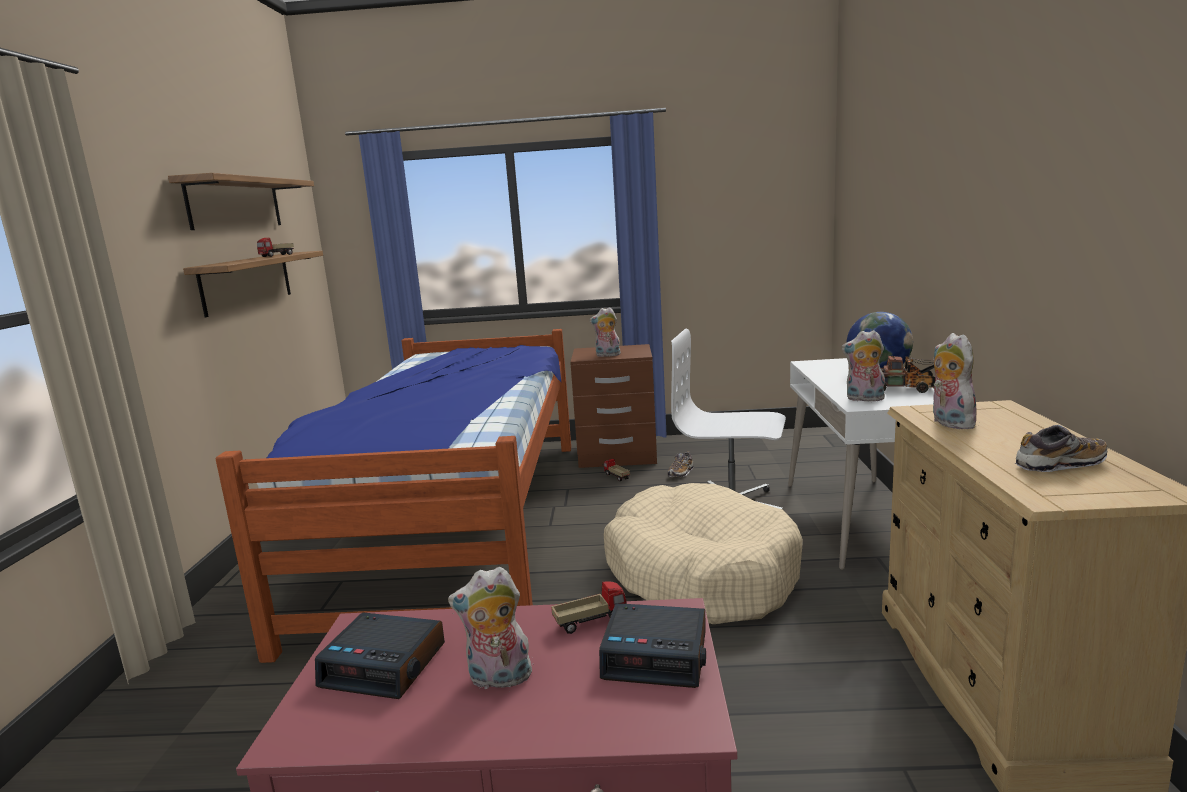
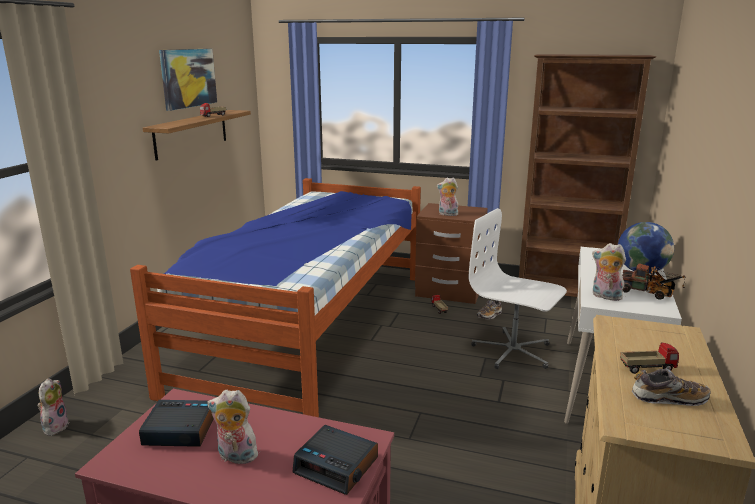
camera: 15 degrees right, 5 degrees up
shelf [168,173,314,230] -> picture [159,49,217,111]
alarm clock [315,612,445,699] -> alarm clock turned 150 degrees clockwise [139,400,214,447]
toy truck [551,581,627,634] -> toy truck moved to [620,342,679,374]
beige dog bed [604,483,803,624] -> none
plush toy [933,333,981,429] -> plush toy moved to [38,378,70,436]
none -> brown bookcase [519,54,656,297]

